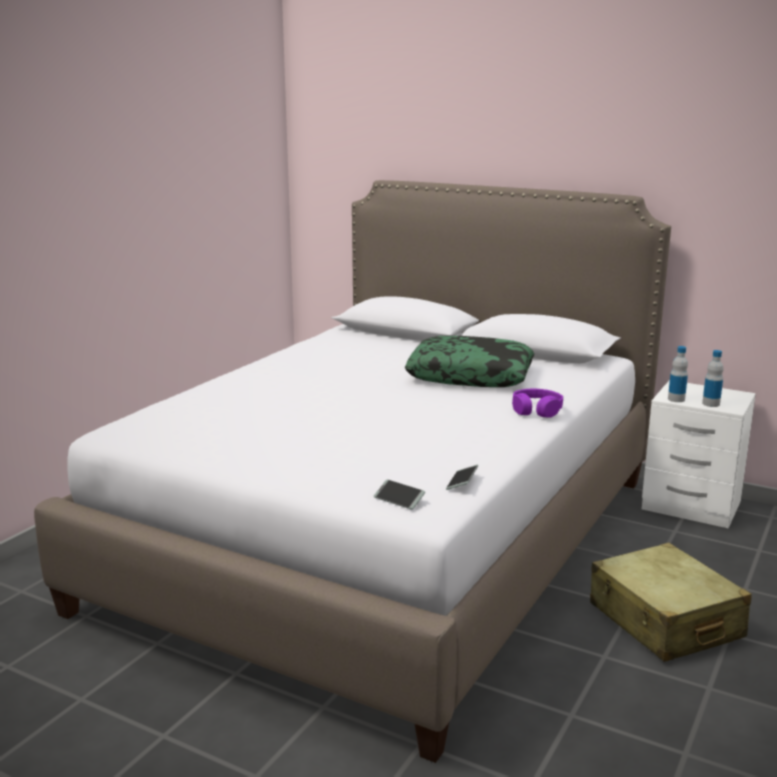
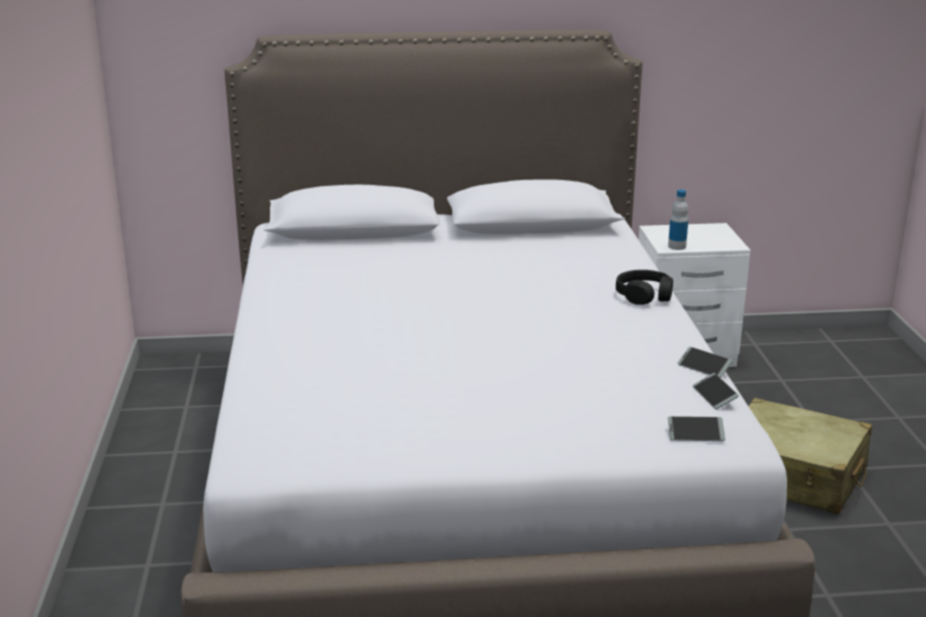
camera: 35 degrees left, 5 degrees up
pillow [405,336,534,387] -> none
purple headphones [512,389,563,418] -> black headphones [616,270,673,305]
bottle [702,350,724,407] -> none
none -> phone [678,347,732,378]

